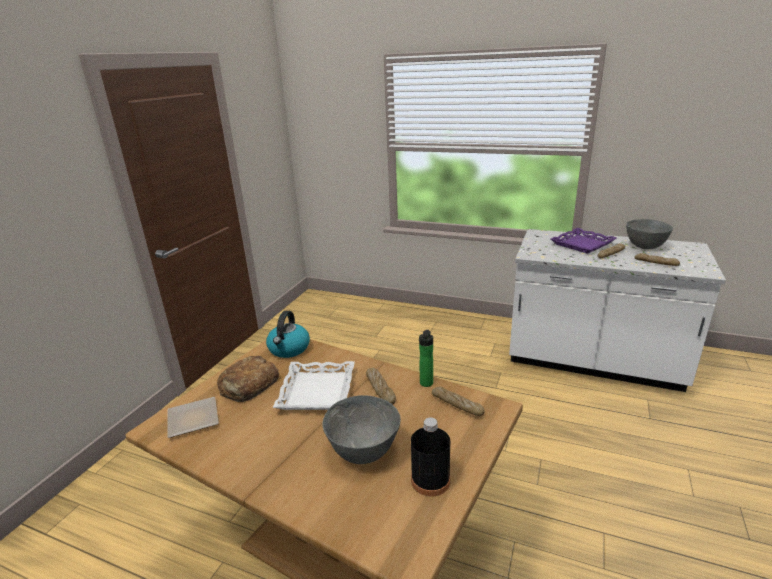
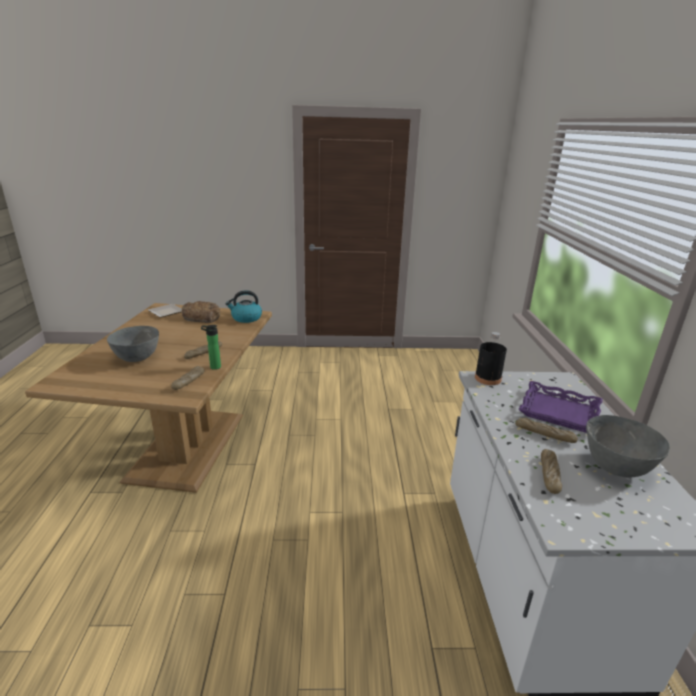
camera: 65 degrees right, 0 degrees up
white tray [273,361,355,410] -> none
black bottle [411,417,450,497] -> black bottle moved to [475,332,507,385]

